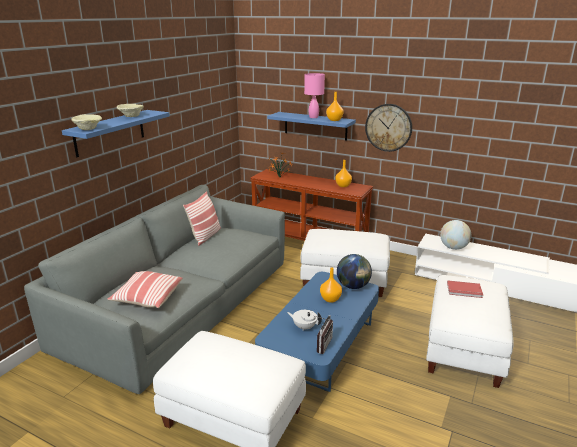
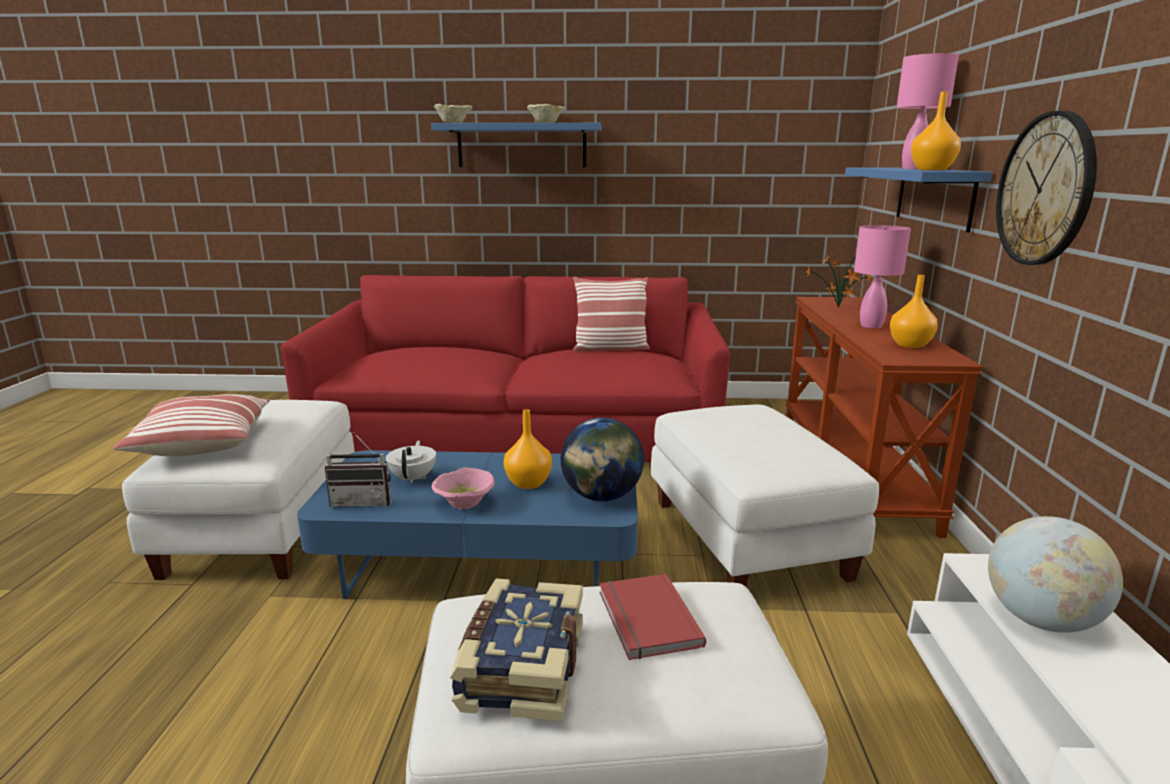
camera: 65 degrees right, 5 degrees down
grey sofa [24,185,285,394] -> red sofa [281,275,730,462]
pillow [107,271,183,308] -> pillow moved to [113,394,270,456]
none -> pink bowl [432,468,495,509]
none -> book [450,578,583,722]
none -> pink table lamp [854,225,911,328]

